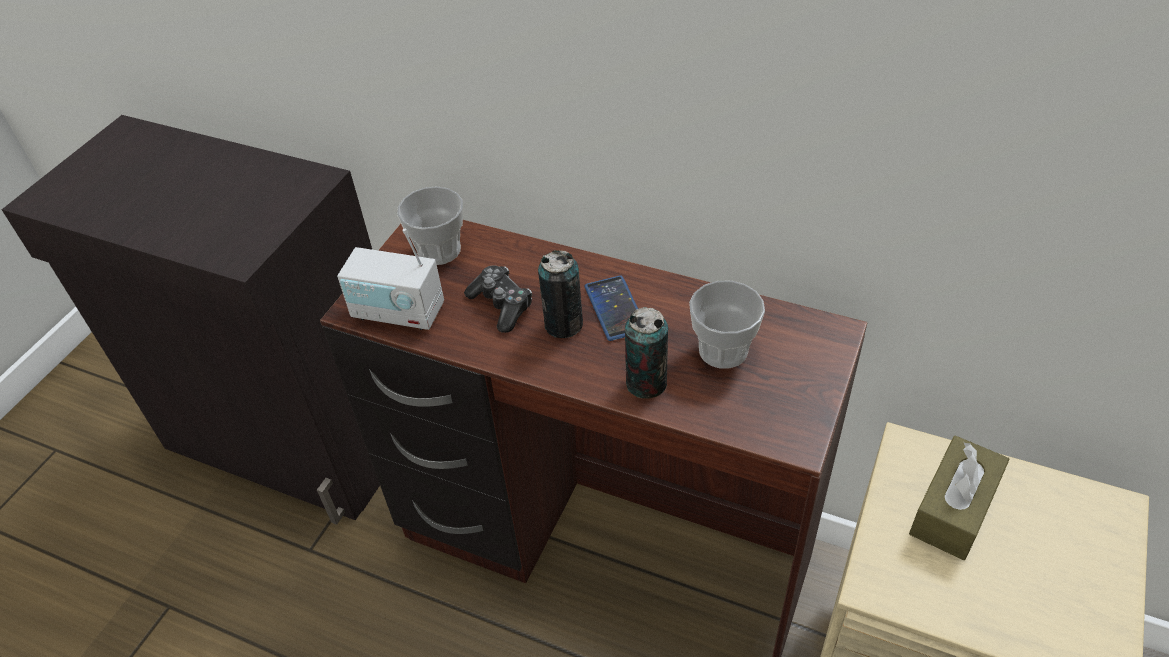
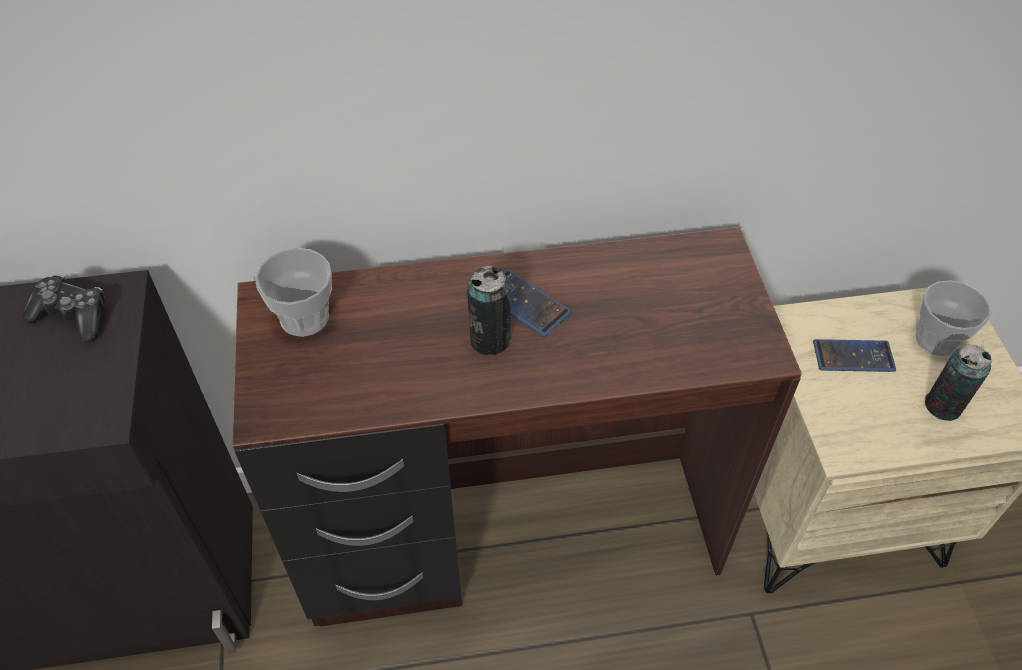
camera: 35 degrees left, 5 degrees up
radio [337,229,444,330] -> none
game controller [464,265,532,333] -> game controller moved to [22,275,106,343]
can [625,307,668,399] -> can moved to [925,345,992,421]
cup [689,280,765,369] -> cup moved to [916,280,991,356]
brown tissue box [909,435,1010,560] -> phone [813,339,896,372]

